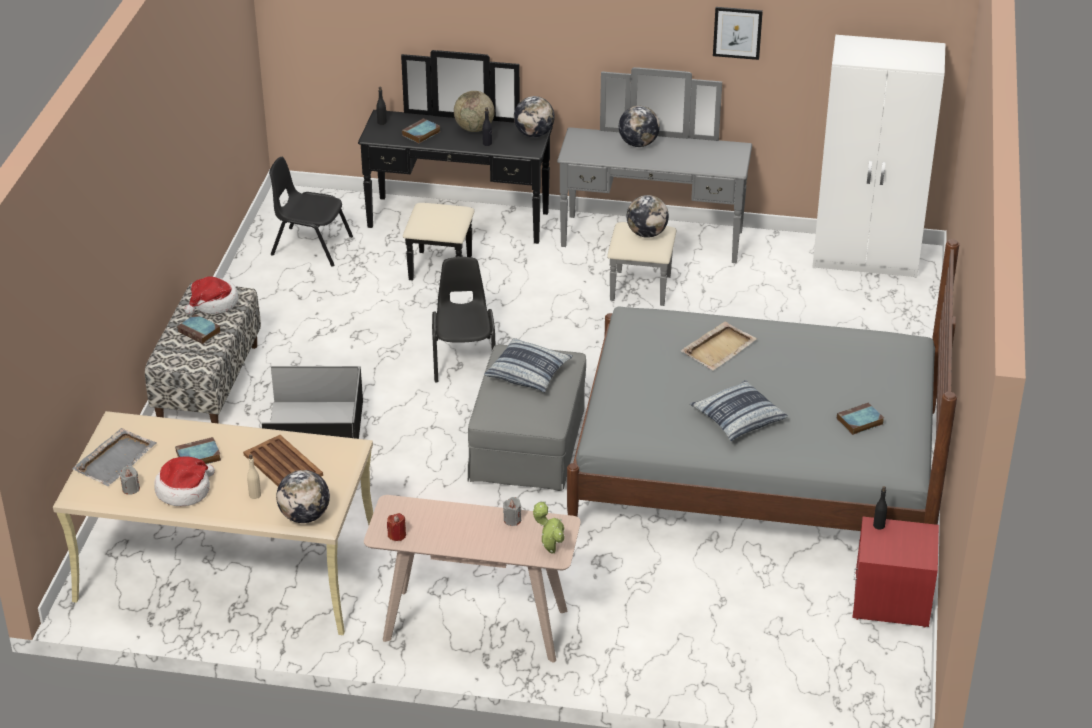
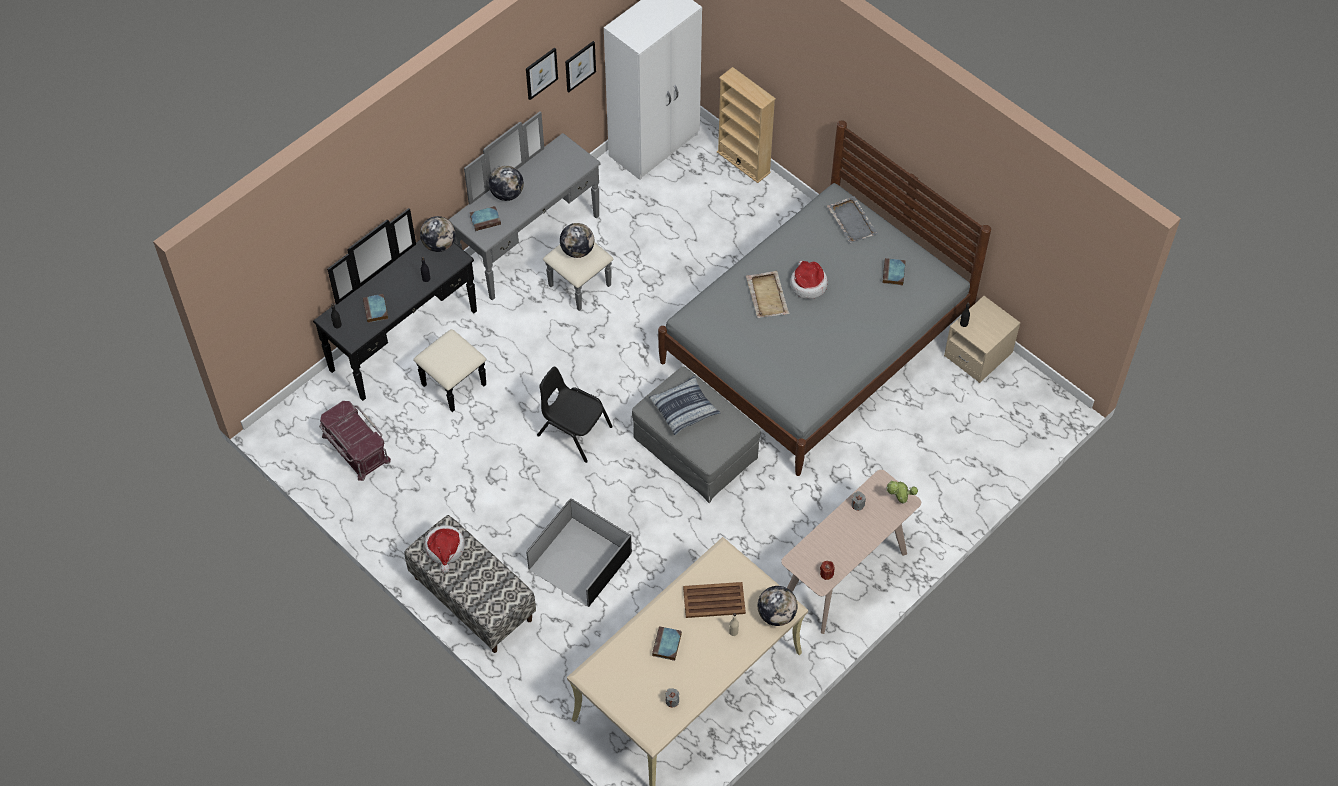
camera: 55 degrees left, 20 degrees up
grey tray [72,428,156,486] -> grey tray moved to [827,196,878,243]
hat [154,456,215,506] -> hat moved to [790,261,828,299]
book [177,314,220,344] -> book moved to [470,206,501,231]
black chair [269,157,353,266] -> red storage box [319,401,391,481]
globe [454,91,495,132] -> none
pillow [690,380,788,441] -> none
red nightstand [852,517,939,628] -> beige nightstand [944,296,1020,383]
none -> picture [565,41,596,92]
none -> beige bookcase [717,67,776,183]

